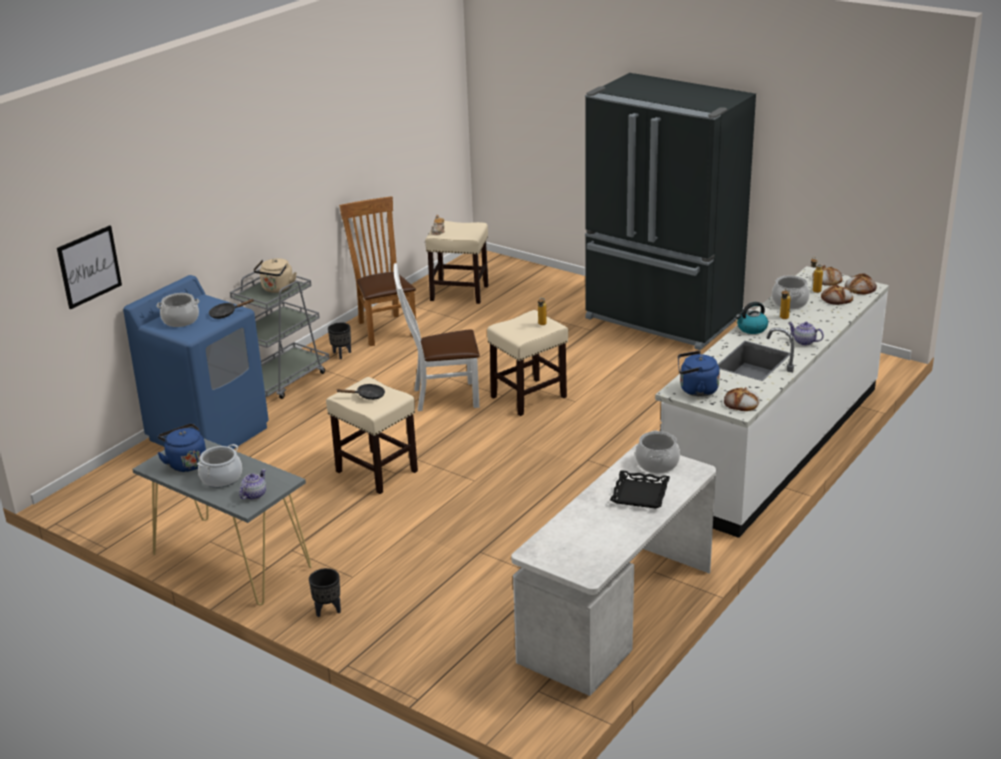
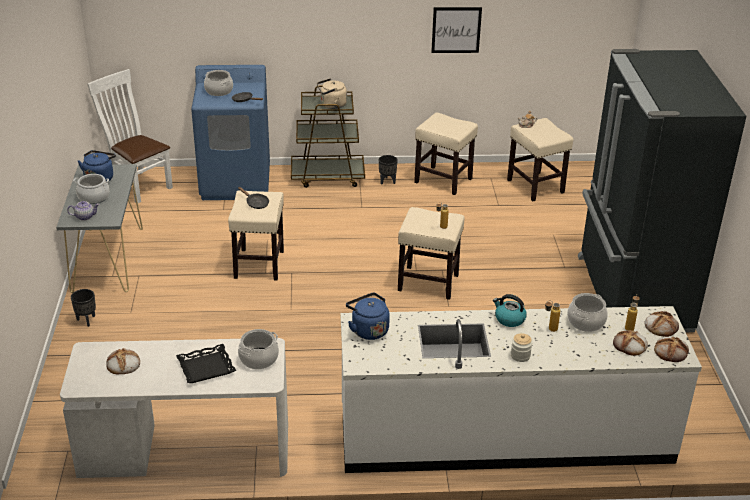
camera: 50 degrees right, 5 degrees up
picture [57,225,122,309] -> picture moved to [431,7,482,53]
grey cart [230,269,330,399] -> brown cart [291,85,365,188]
brown chair [339,196,416,346] -> beige stool [414,113,478,195]
white chair [394,263,480,411] -> white chair moved to [88,69,173,203]
bread [724,387,760,411] -> bread moved to [106,348,140,374]
teapot [788,322,824,345] -> jar [511,333,532,362]

